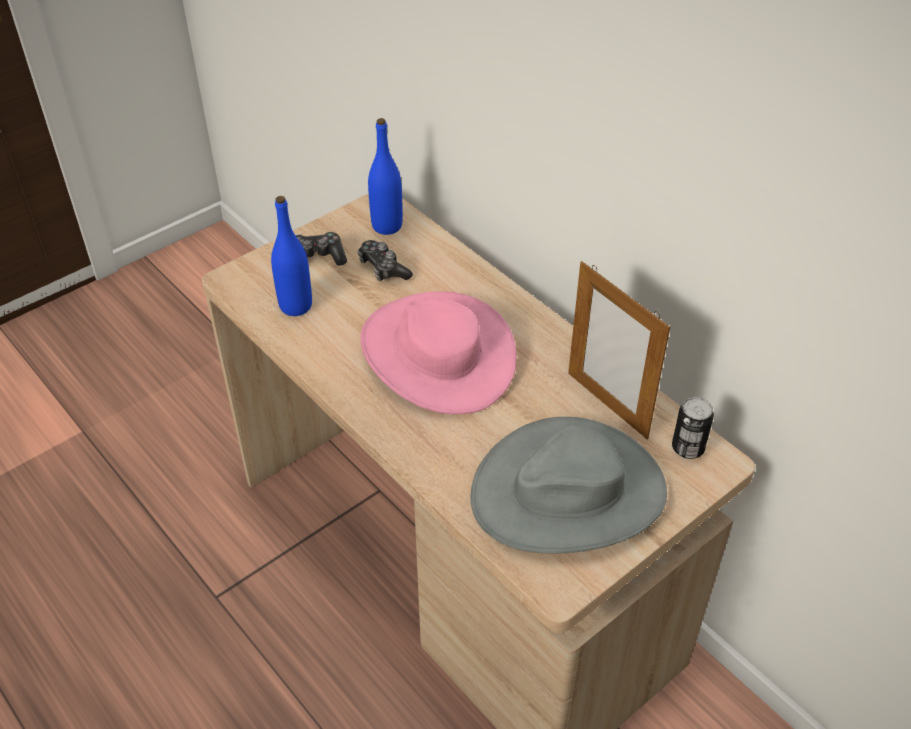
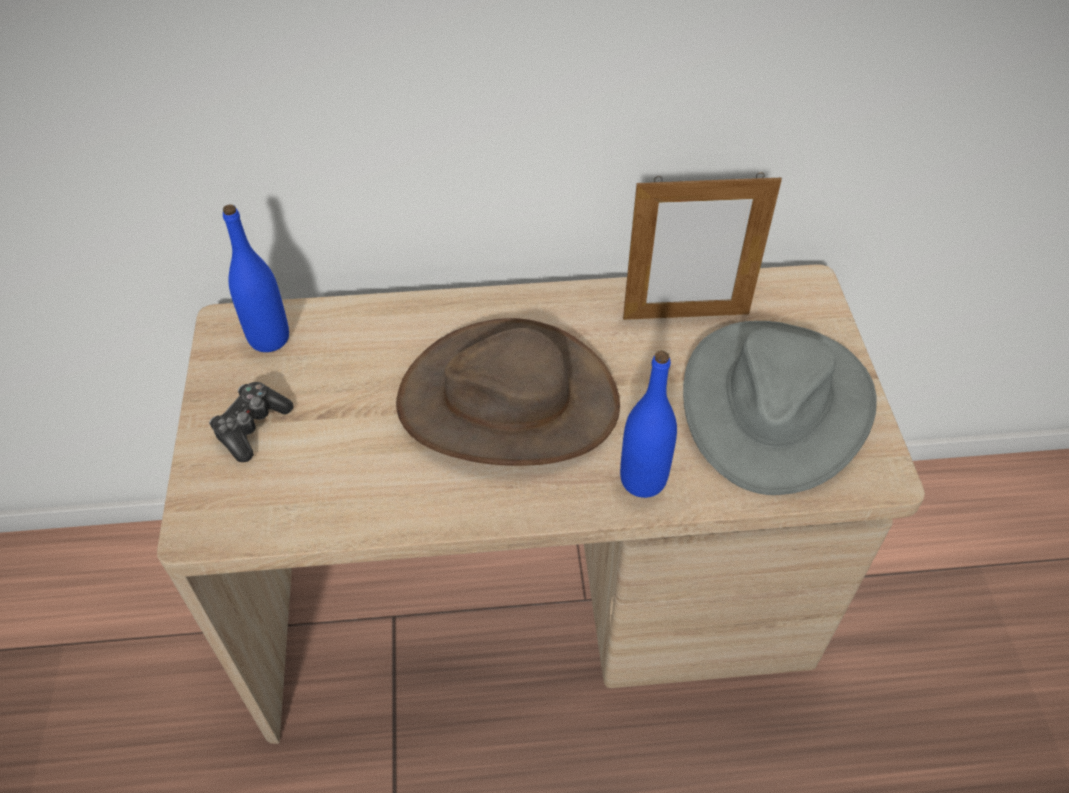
camera: 55 degrees left, 5 degrees up
blue bottle [271,196,312,316] -> blue bottle moved to [620,350,677,498]
game controller [358,240,413,281] -> none
pink hat [360,291,517,414] -> brown hat [396,318,620,466]
can [672,397,714,459] -> none

